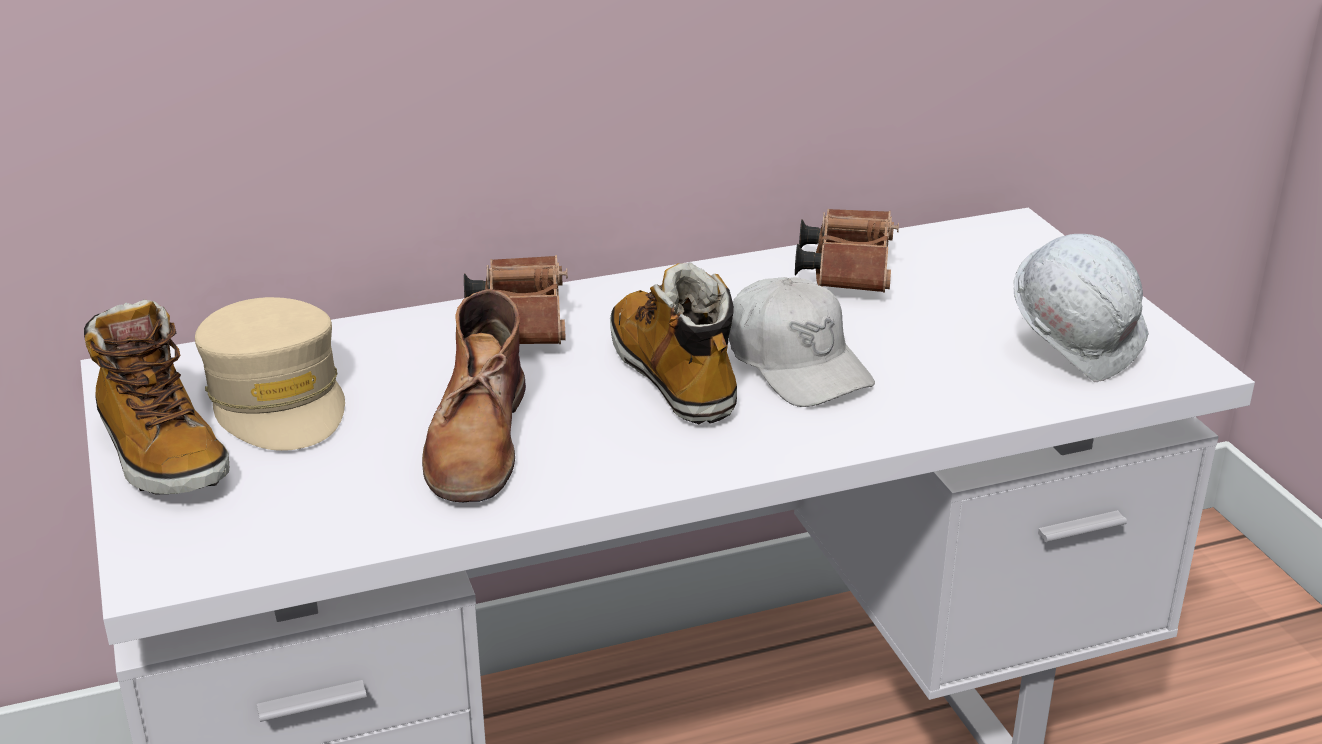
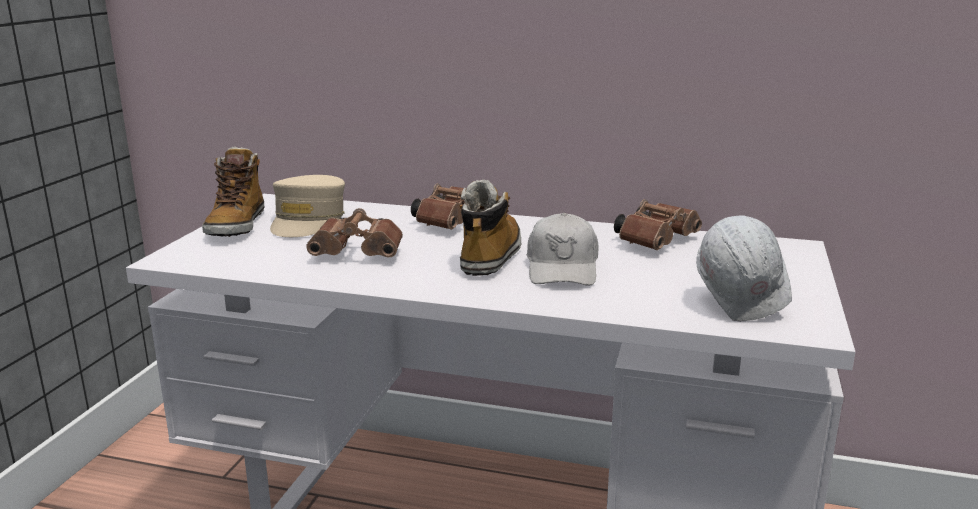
camera: 35 degrees right, 10 degrees down
brown boot [422,289,526,502] -> brown binoculars [306,208,403,258]

